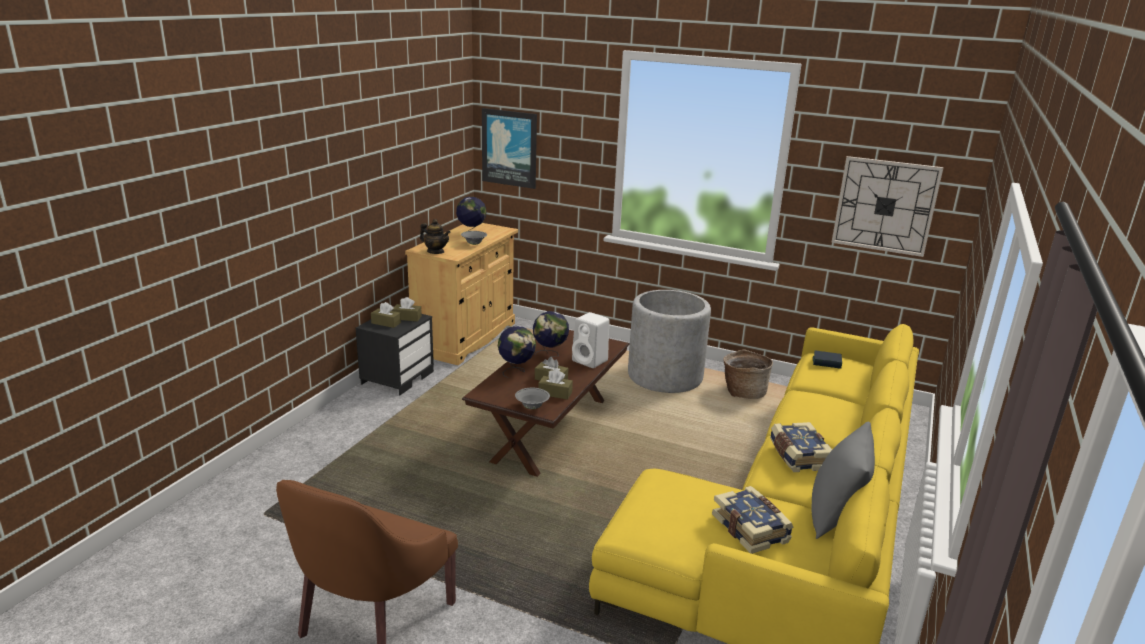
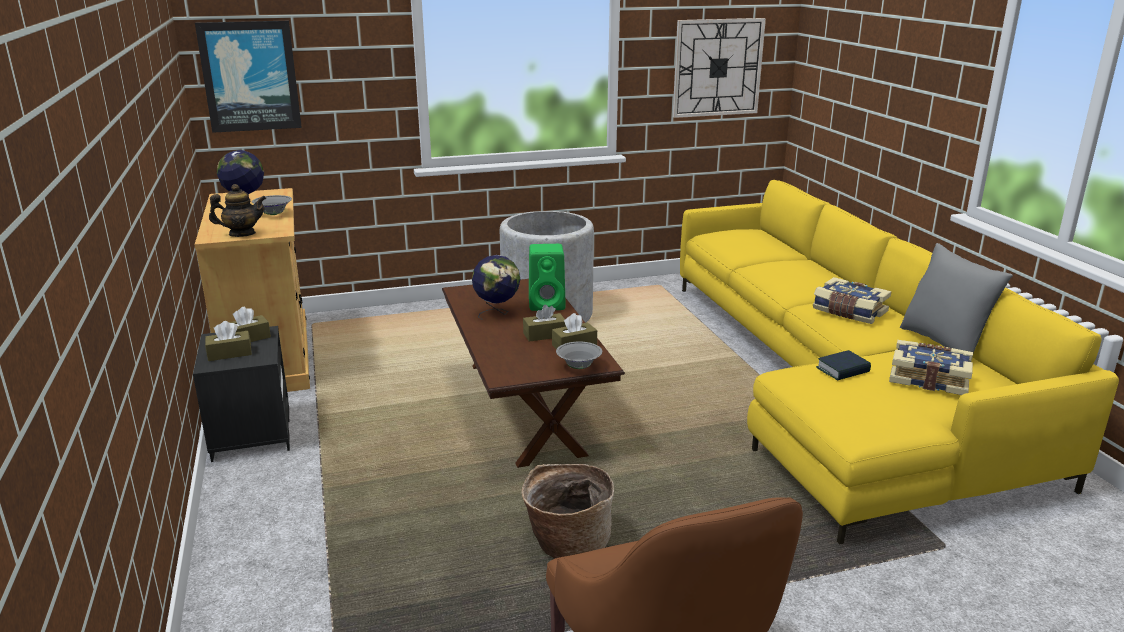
camera: 40 degrees left, 0 degrees up
globe [498,326,536,378] -> none
white speaker [572,312,610,368] -> green speaker [529,244,566,311]
basket [723,349,773,399] -> basket moved to [521,464,614,559]
book [813,351,842,369] -> book moved to [816,350,871,380]

